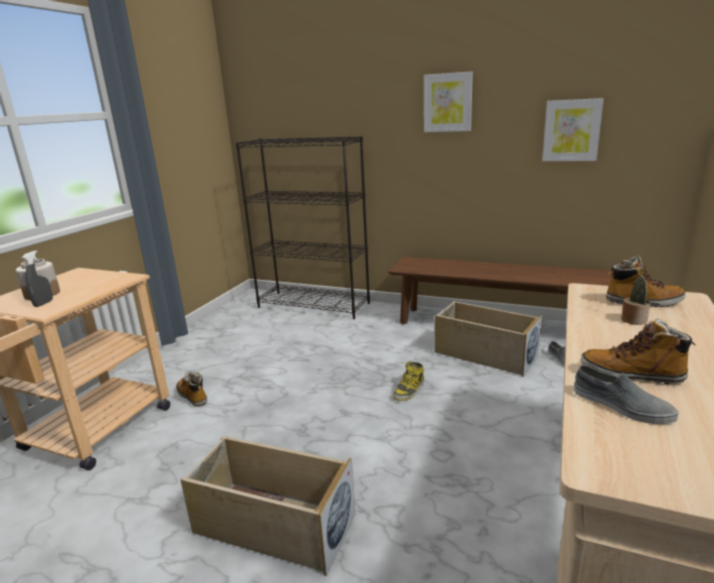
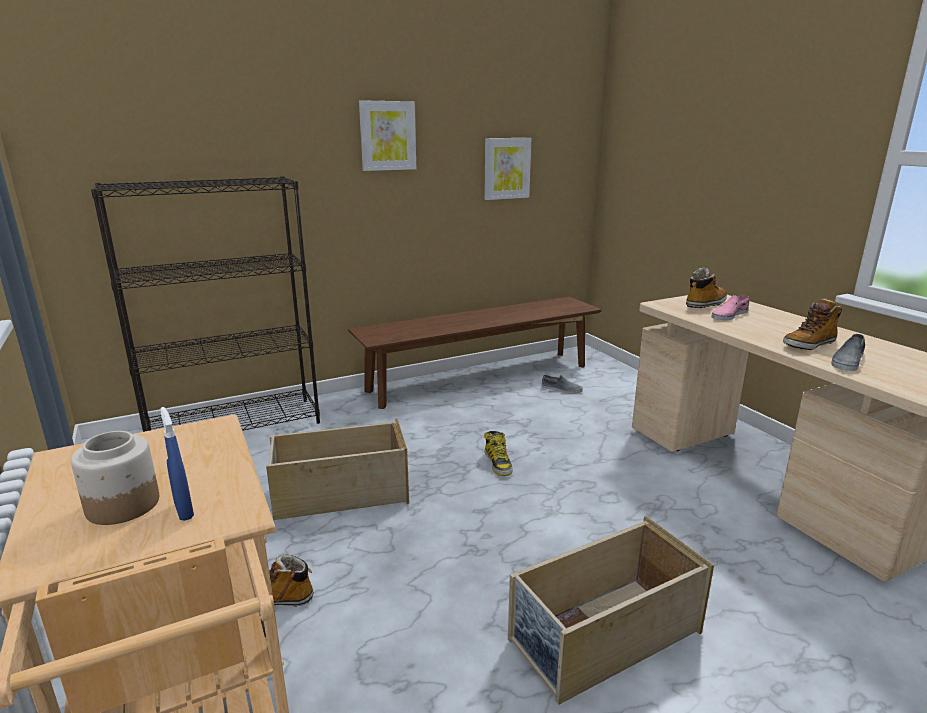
camera: 50 degrees left, 0 degrees up
grey spray bottle [22,250,53,307] -> blue spray bottle [160,407,194,521]
beige storage box [434,301,542,377] -> beige storage box moved to [266,418,409,520]
grey shoe [574,365,679,424] -> grey shoe turned 135 degrees clockwise [831,334,865,371]
potted plant [621,255,650,325] -> pink shoe [711,295,749,320]

